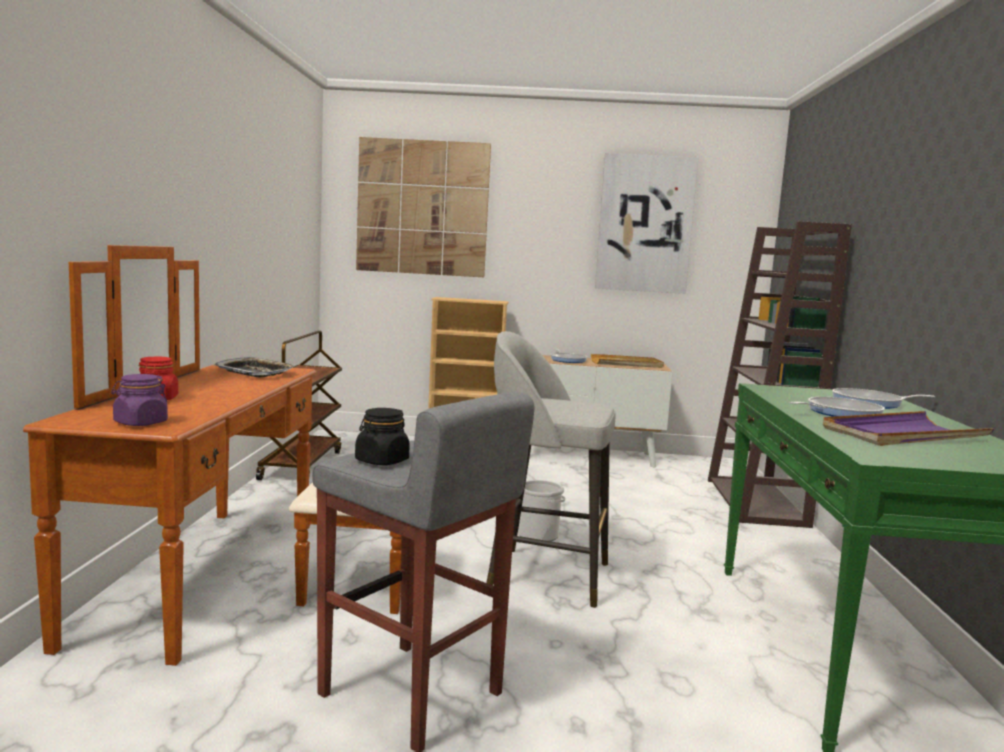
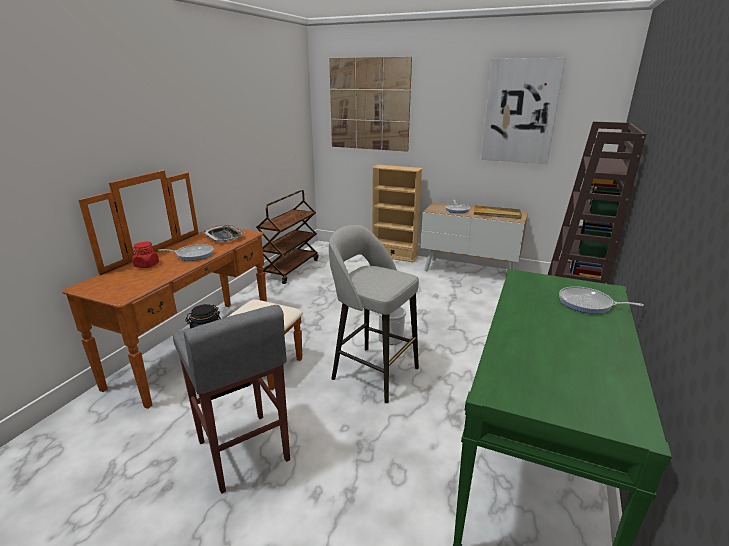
camera: 20 degrees right, 15 degrees up
purple jar [111,374,168,426] -> none
frying pan [790,397,885,416] -> frying pan moved to [158,244,214,261]
purple tray [823,411,995,446] -> none

